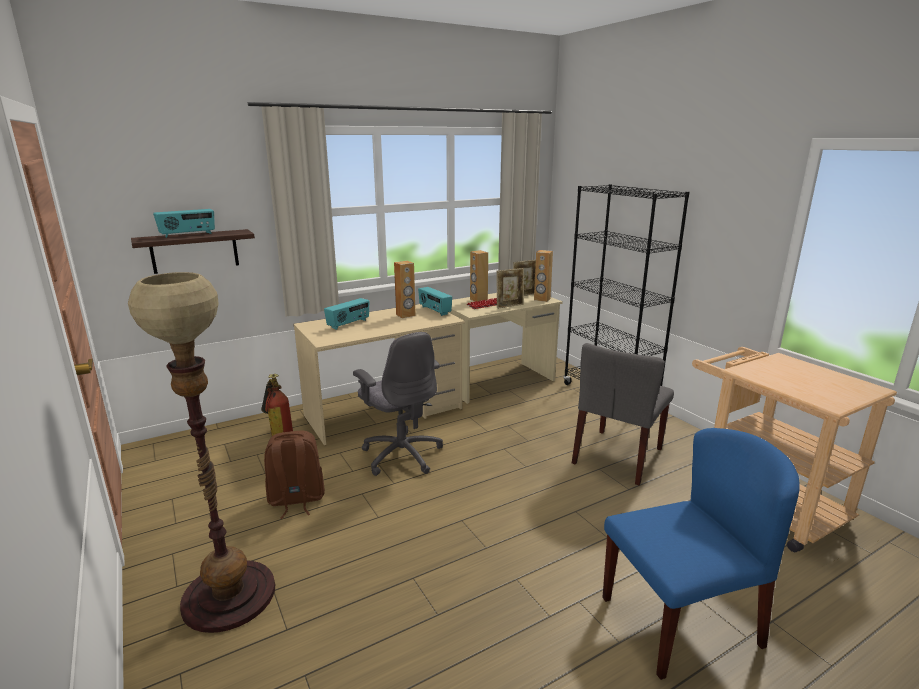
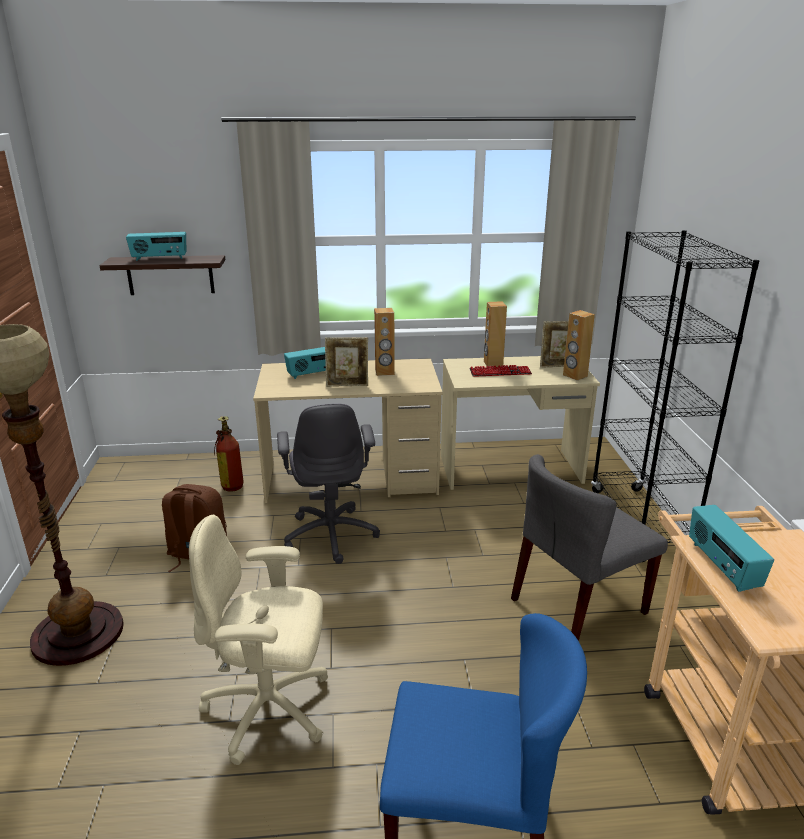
camera: 25 degrees right, 5 degrees up
radio [418,287,452,316] -> radio moved to [689,505,774,592]
picture frame [497,268,524,309] -> picture frame moved to [325,337,368,387]
none -> beige office chair [189,515,328,765]

